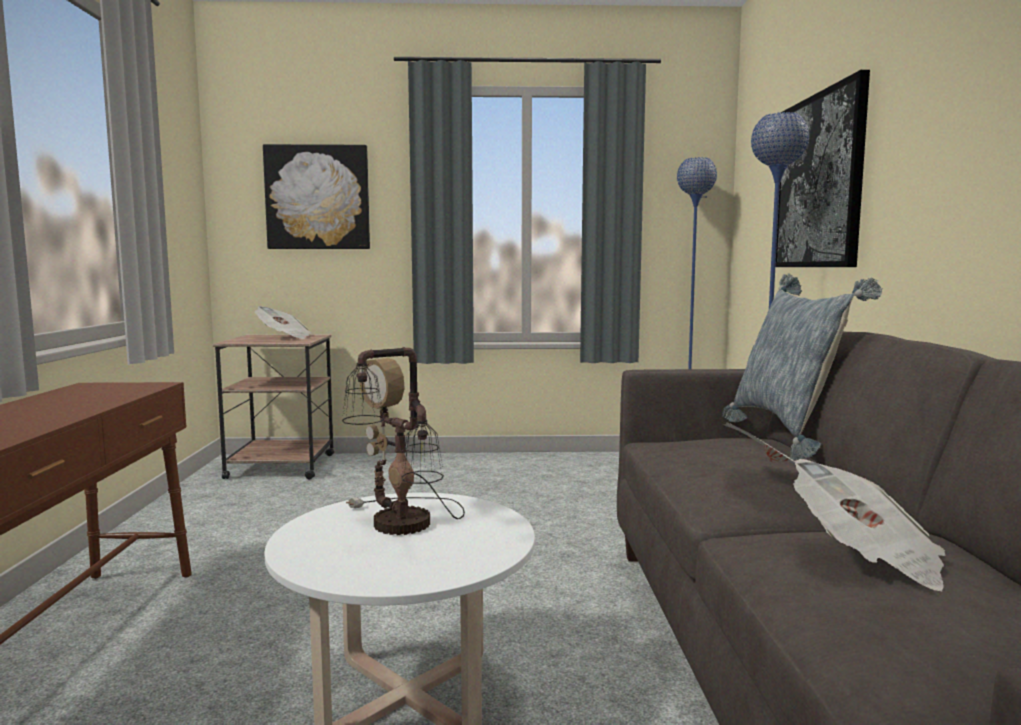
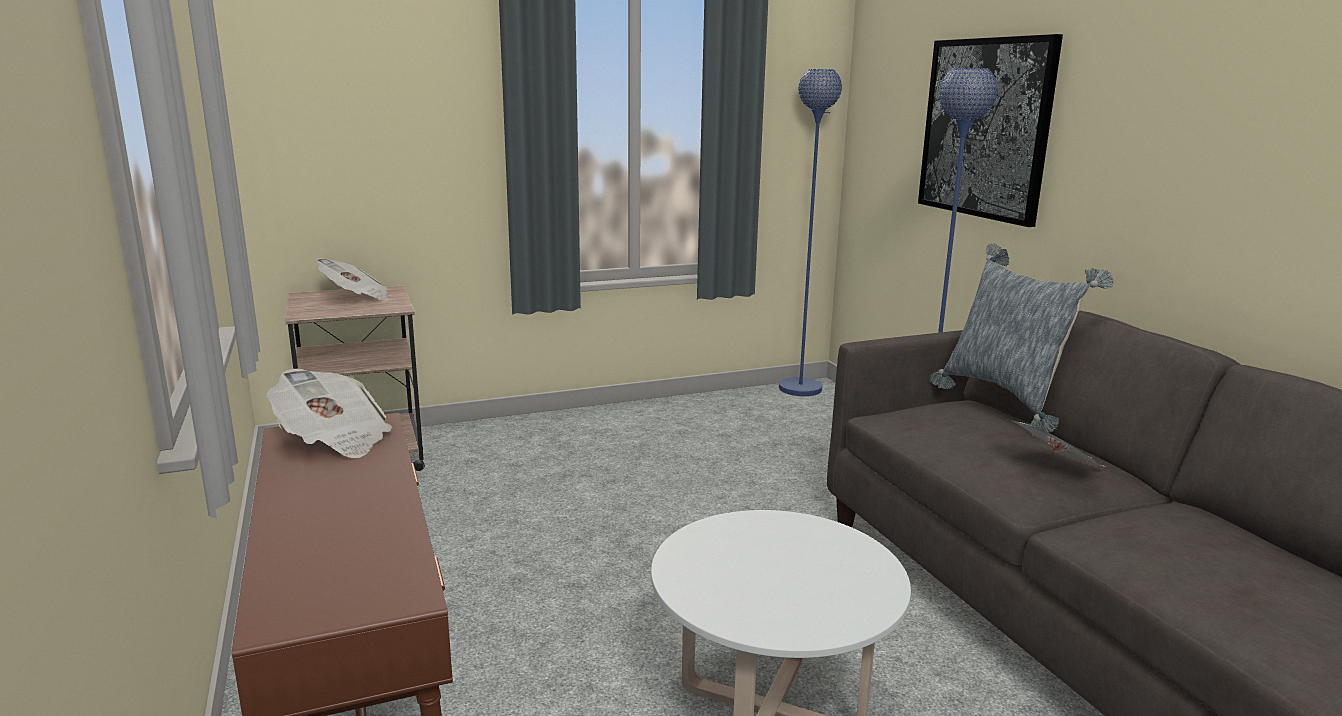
camera: 20 degrees left, 10 degrees up
picture [263,144,370,249] -> none
table lamp [342,347,465,535] -> none
newspaper [793,459,946,591] -> newspaper moved to [267,369,392,458]

